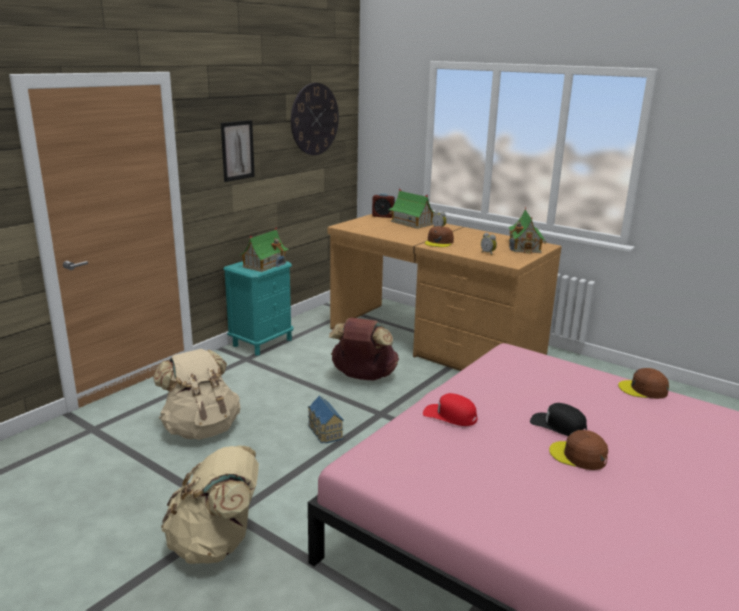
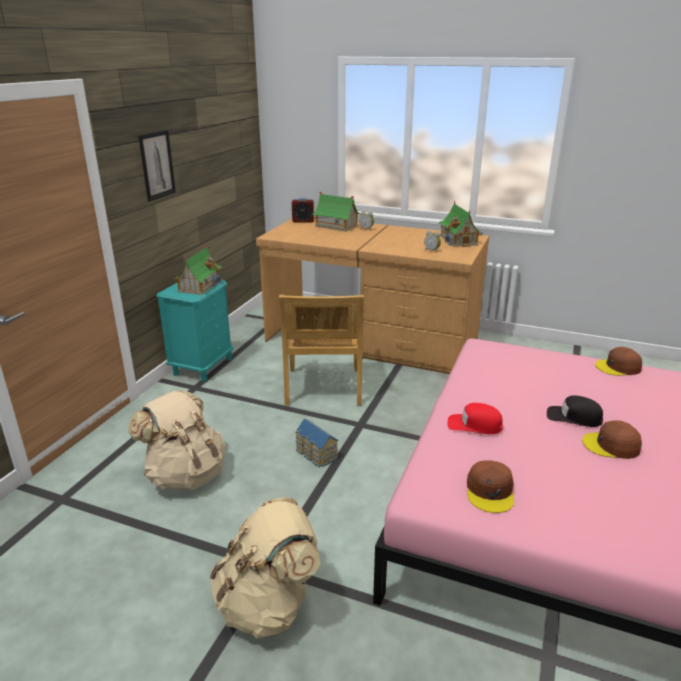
camera: 15 degrees left, 5 degrees up
wall clock [291,83,339,155] -> none
brown backpack [329,318,399,380] -> beige chair [279,295,364,406]
brown cap [425,226,454,247] -> brown cap moved to [467,460,514,513]

